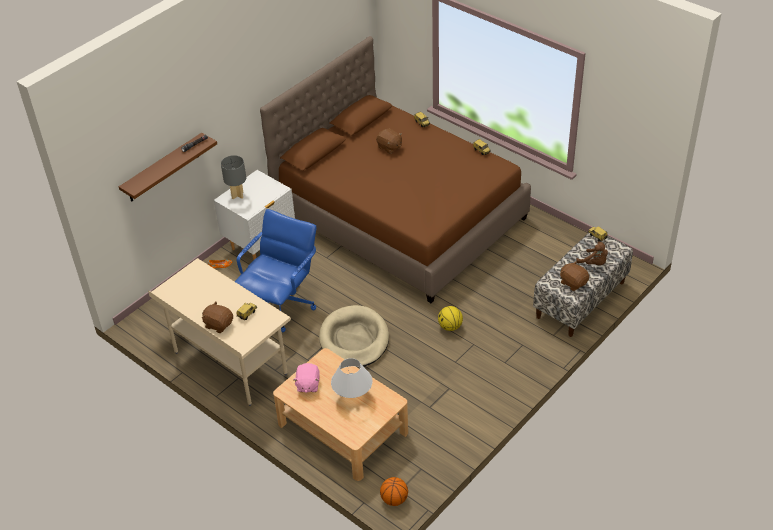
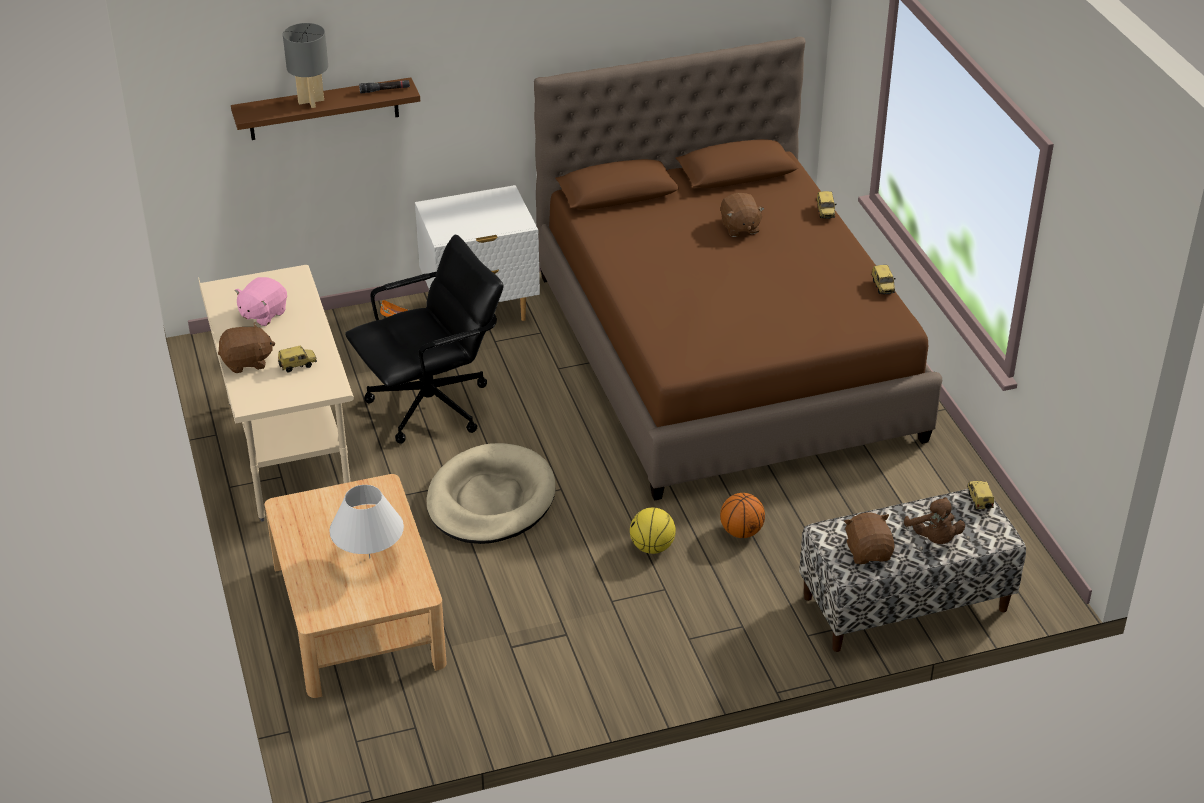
camera: 30 degrees right, 5 degrees down
brown plush toy [202,301,233,333] -> brown plush toy turned 105 degrees clockwise [218,322,275,373]
grey table lamp [221,155,246,200] -> grey table lamp moved to [283,23,328,108]
blue office chair [235,209,316,332] -> black office chair [345,234,503,444]
pink plush toy [293,363,320,393] -> pink plush toy moved to [235,277,287,326]
basketball [380,477,408,506] -> basketball moved to [720,493,765,538]

